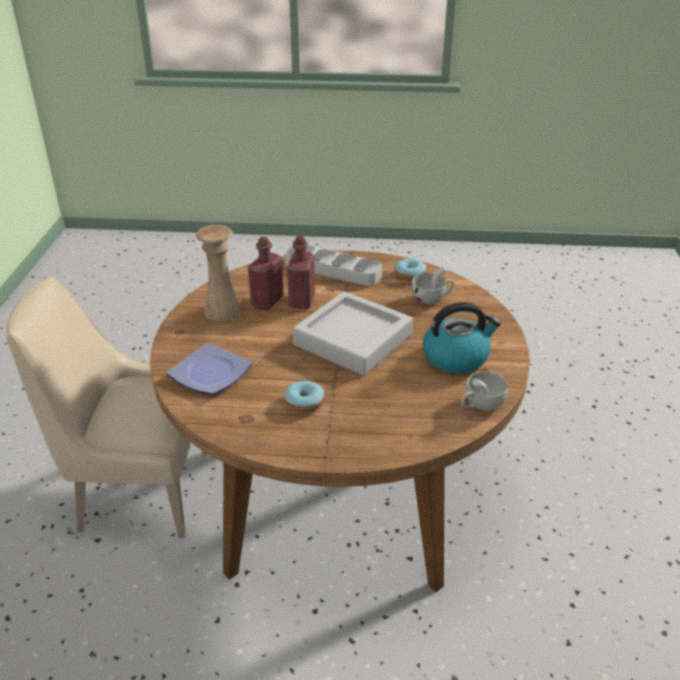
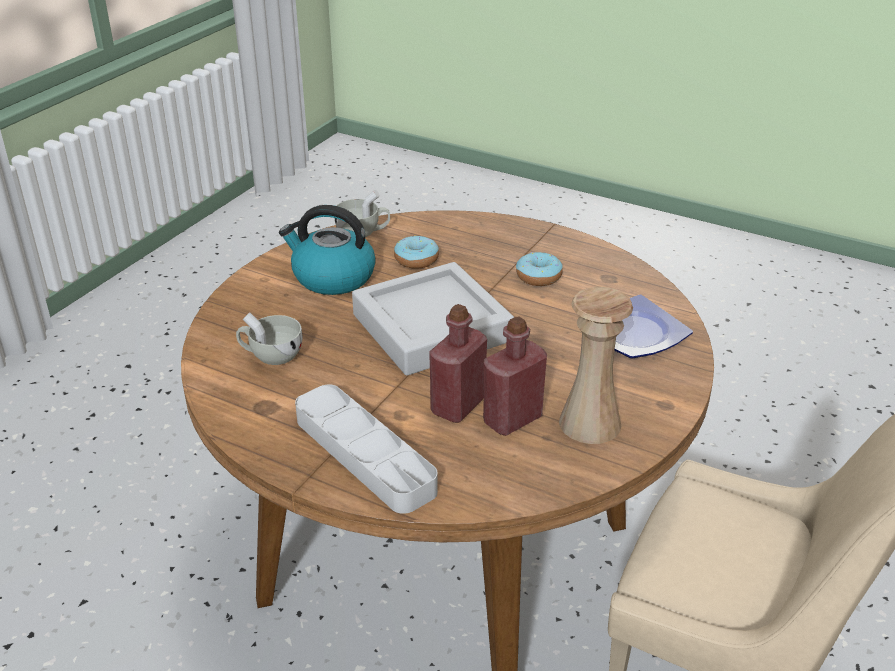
camera: 155 degrees left, 0 degrees up
donut [395,258,426,281] -> donut moved to [394,235,439,269]

